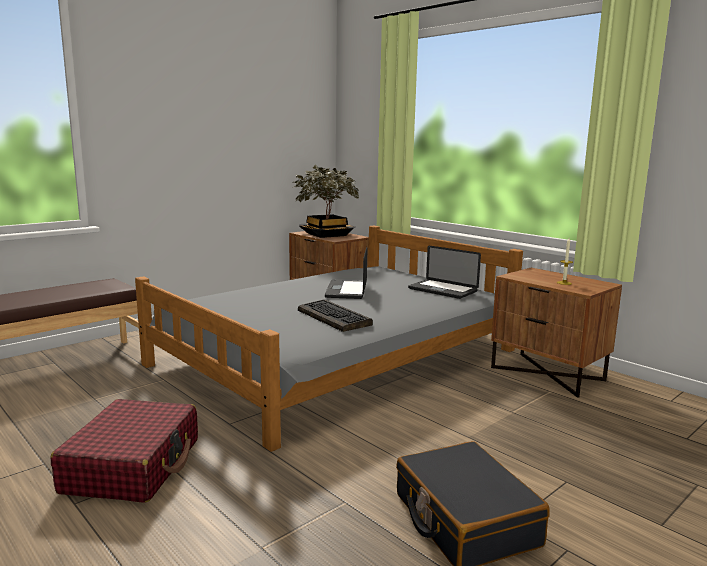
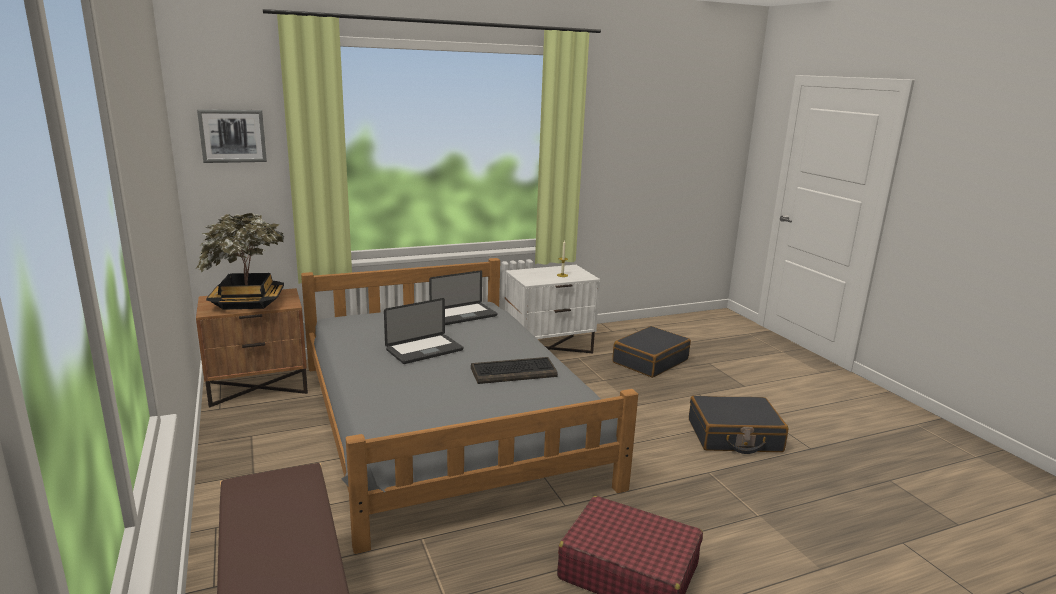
camera: 70 degrees left, 5 degrees up
laptop [325,247,368,299] -> laptop turned 60 degrees counterclockwise [384,298,463,364]
brown nightstand [491,268,622,398] -> white nightstand [504,265,600,354]
none -> picture [197,109,267,163]
none -> black suitcase [612,326,691,378]

